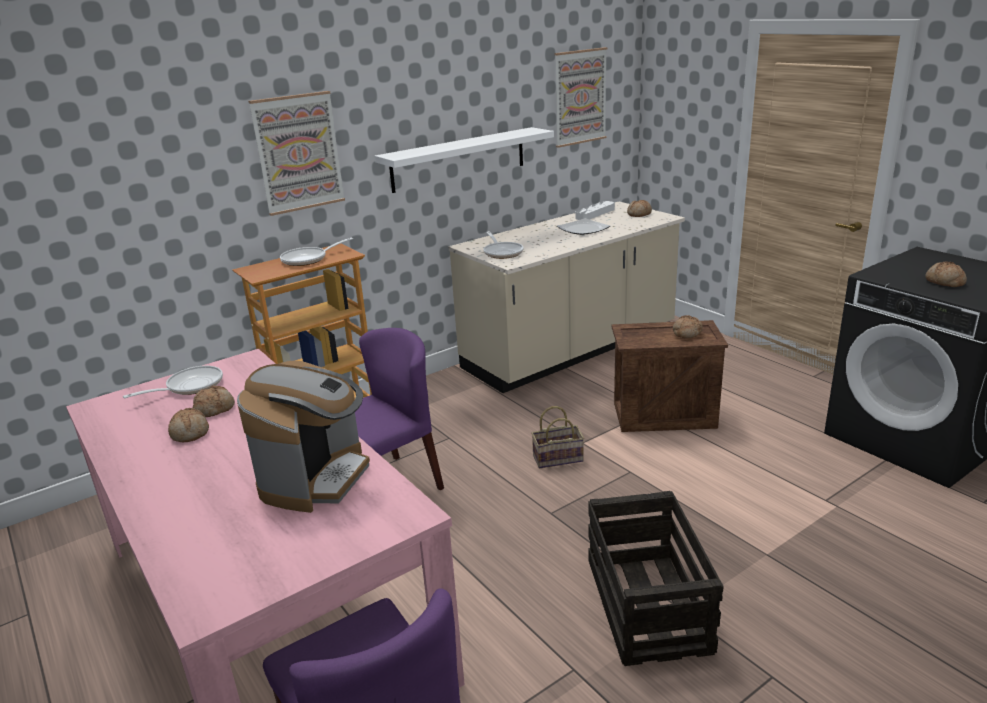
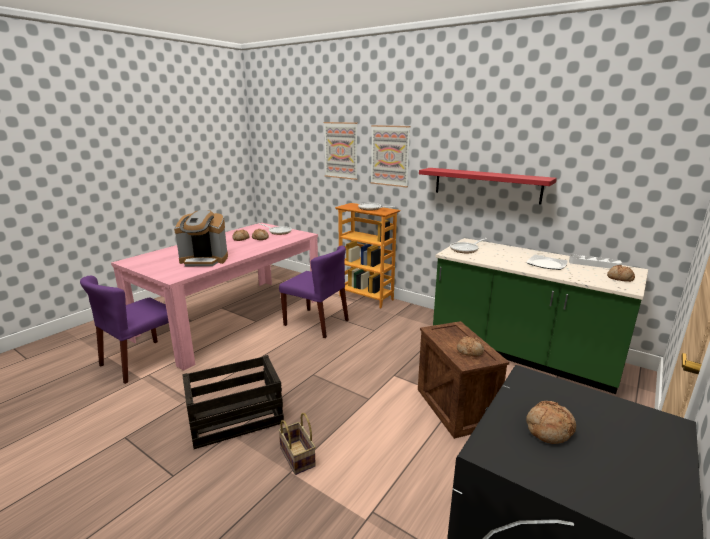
camera: 70 degrees right, 5 degrees down
white shelf [375,127,554,193] -> red shelf [419,168,557,204]
beige counter [448,202,685,393] -> green counter [433,238,648,394]
basket [531,406,584,468] -> basket moved to [278,413,316,475]
picture [554,47,608,148] -> picture moved to [324,122,358,180]

